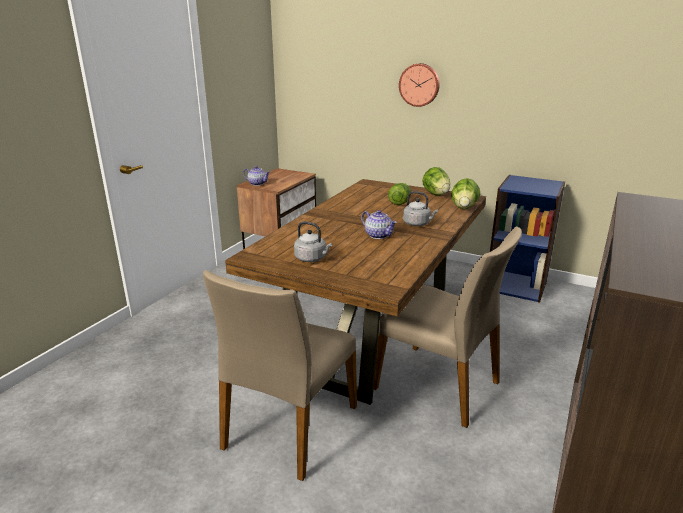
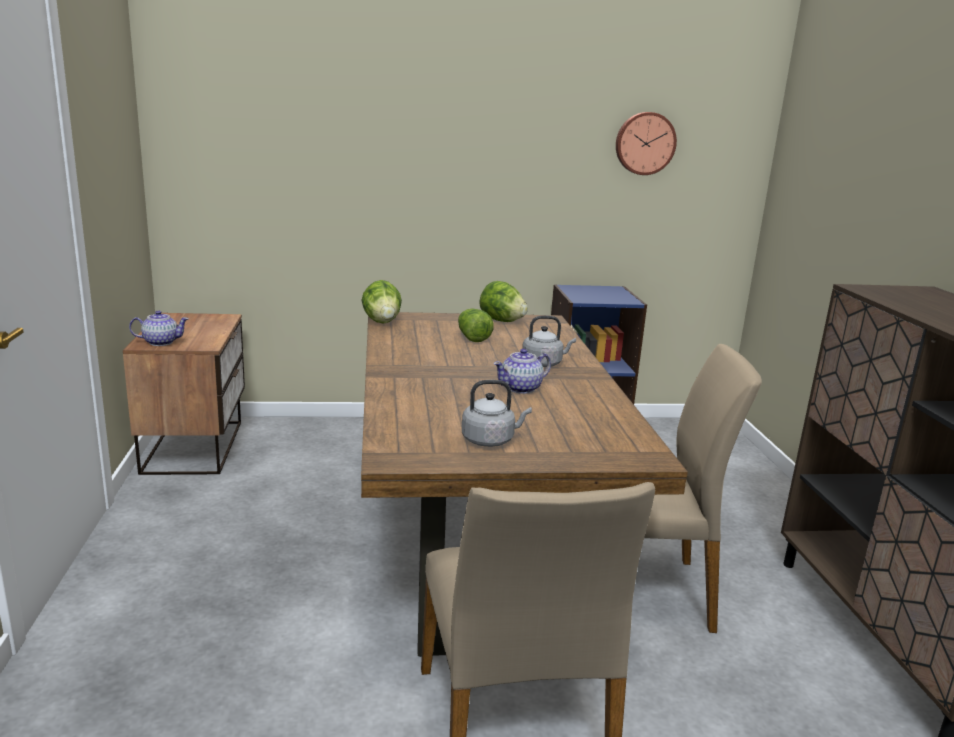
camera: 35 degrees left, 5 degrees down
teapot [361,210,397,239] -> teapot turned 135 degrees clockwise [493,349,551,394]
wall clock [399,63,440,107] -> wall clock moved to [616,112,677,175]
lettuce [451,178,481,209] -> lettuce moved to [362,280,402,324]

